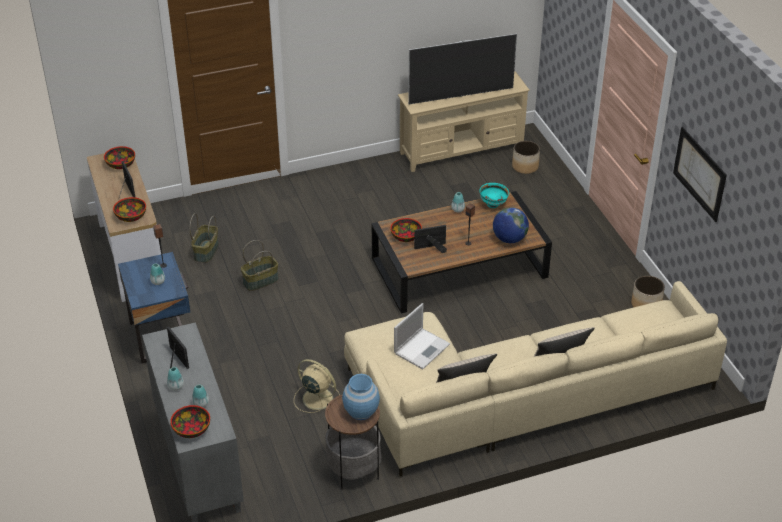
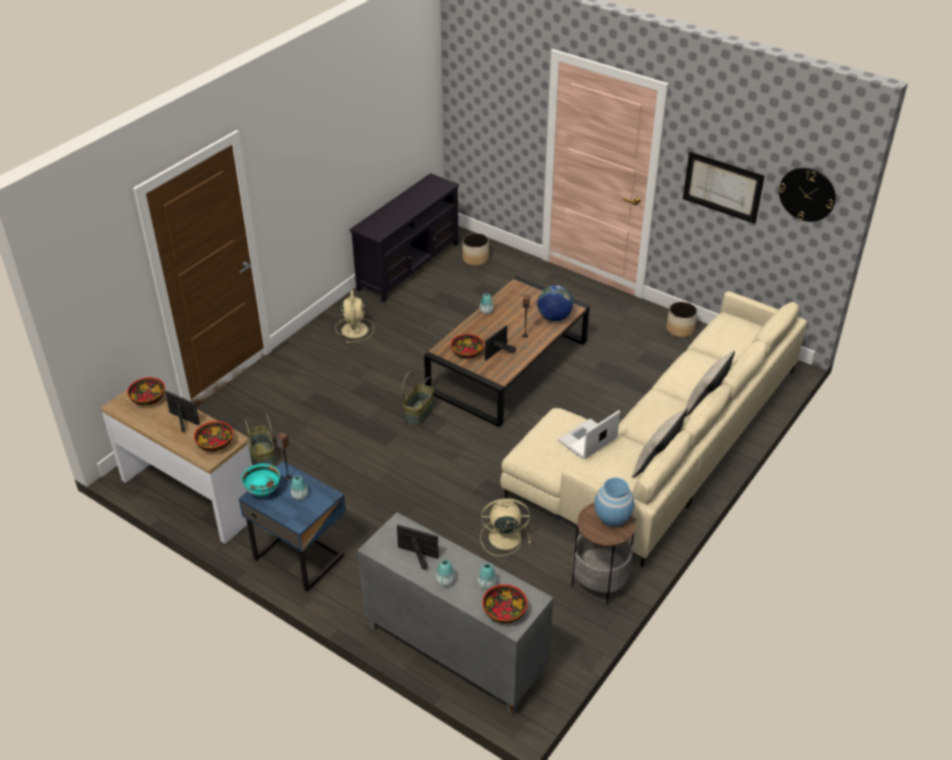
camera: 35 degrees left, 0 degrees up
basket [241,240,279,291] -> basket moved to [402,371,434,426]
laptop [394,303,450,370] -> laptop turned 135 degrees counterclockwise [558,410,620,459]
beige tv stand [398,71,530,172] -> black tv stand [349,173,459,302]
television [408,34,517,104] -> none
turquoise bowl [479,183,509,208] -> turquoise bowl moved to [241,464,280,497]
none -> beige fan [335,290,374,343]
none -> wall clock [779,167,836,222]

